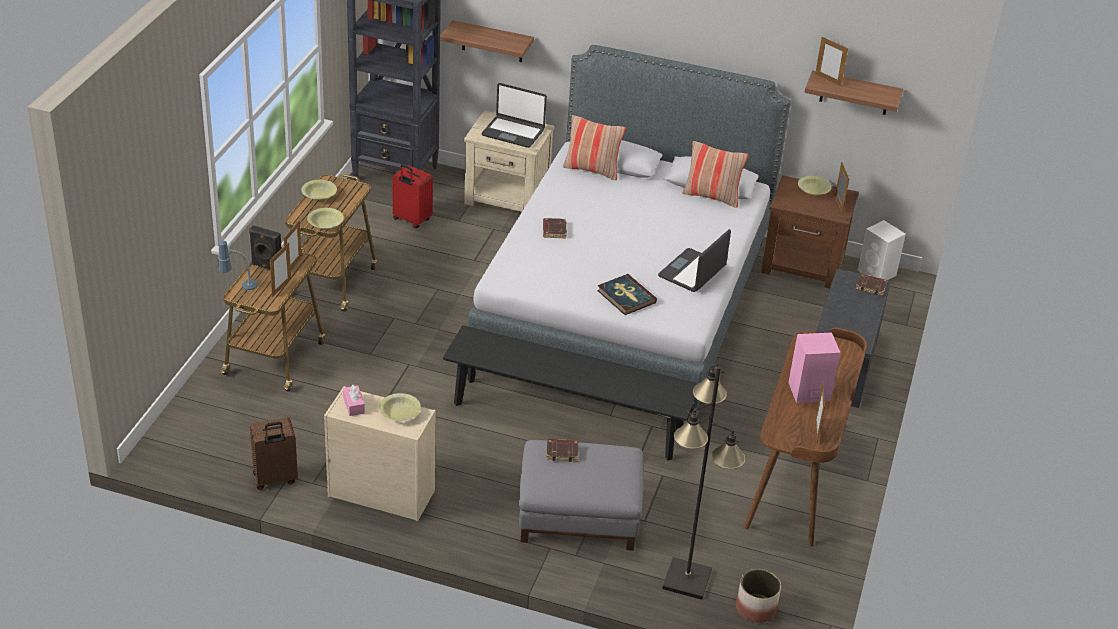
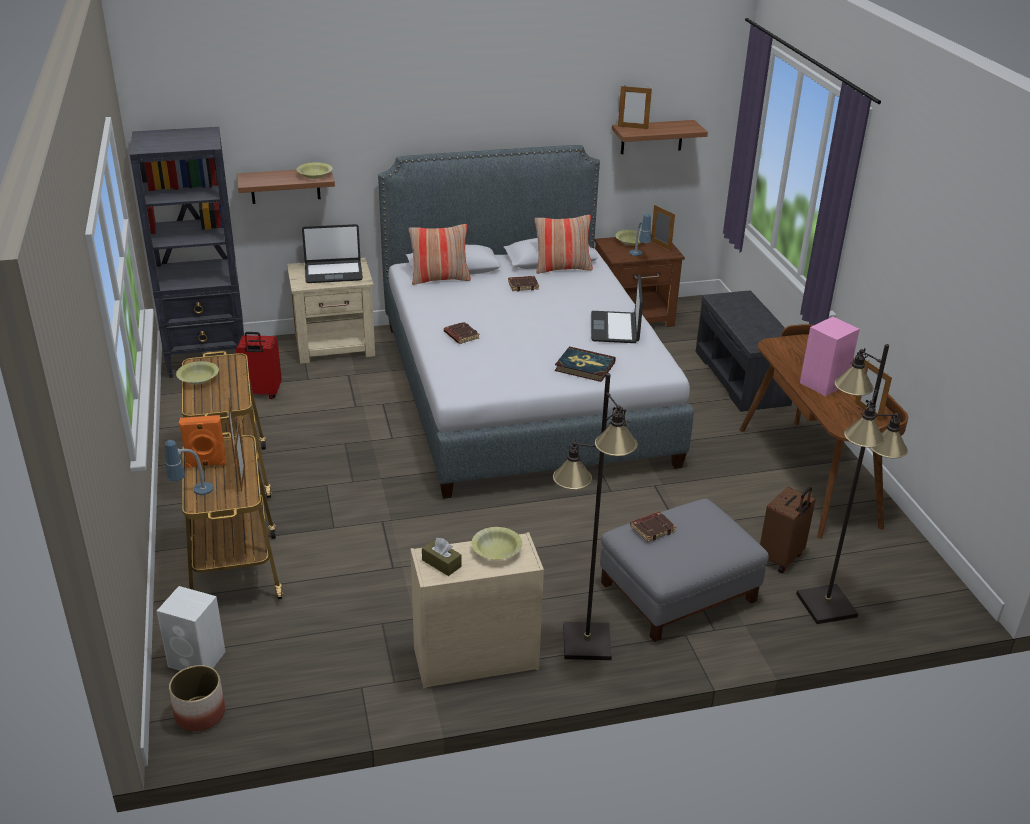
camera: 30 degrees left, 5 degrees down
black speaker [249,225,282,269] -> orange speaker [179,415,226,468]
brown suitcase [250,417,298,490] -> brown suitcase moved to [760,487,816,573]
yellow bowl [307,208,344,229] -> yellow bowl moved to [296,162,332,179]
pink tissue box [343,384,365,416] -> brown tissue box [422,538,462,576]
black bench [443,325,698,460] -> none
planter [736,569,781,623] -> planter moved to [169,665,225,732]
brown book [856,273,888,296] -> brown book moved to [508,276,539,291]
white speaker [858,220,906,280] -> white speaker moved to [157,586,225,671]
none -> black floor lamp [553,373,638,660]
none -> table lamp [629,213,651,256]

